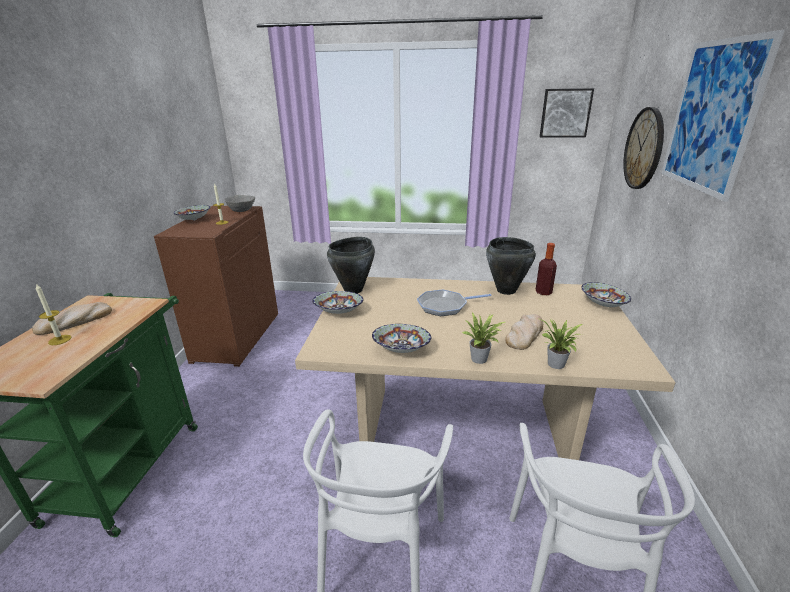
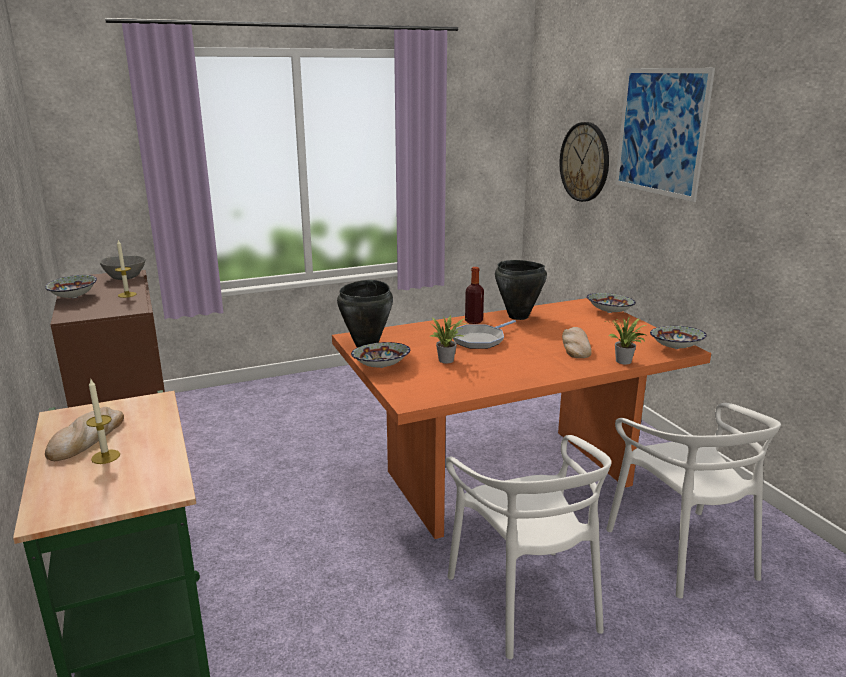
camera: 30 degrees left, 5 degrees down
beige dining table [295,277,676,460] -> orange dining table [332,298,711,539]
bowl [372,324,431,353] -> bowl moved to [650,326,707,349]
potted plant [462,312,505,364] -> potted plant moved to [430,315,466,363]
bottle [536,243,557,295] -> bottle moved to [465,267,484,324]
picture [540,88,594,137] -> none

